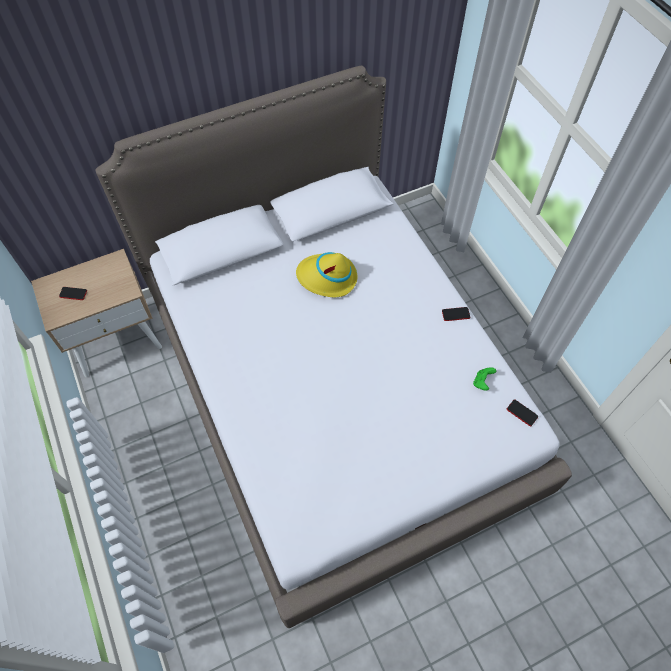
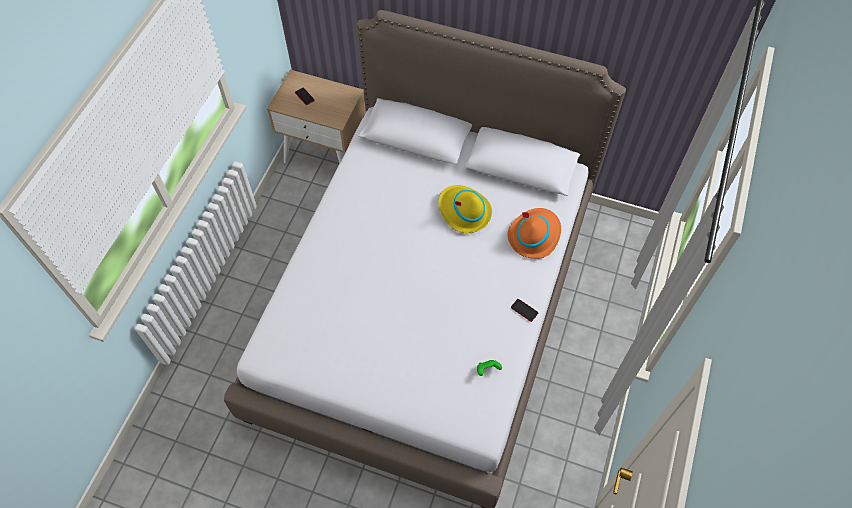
camera: 45 degrees right, 0 degrees up
phone [507,399,538,426] -> none
none -> orange hat [507,208,561,259]

